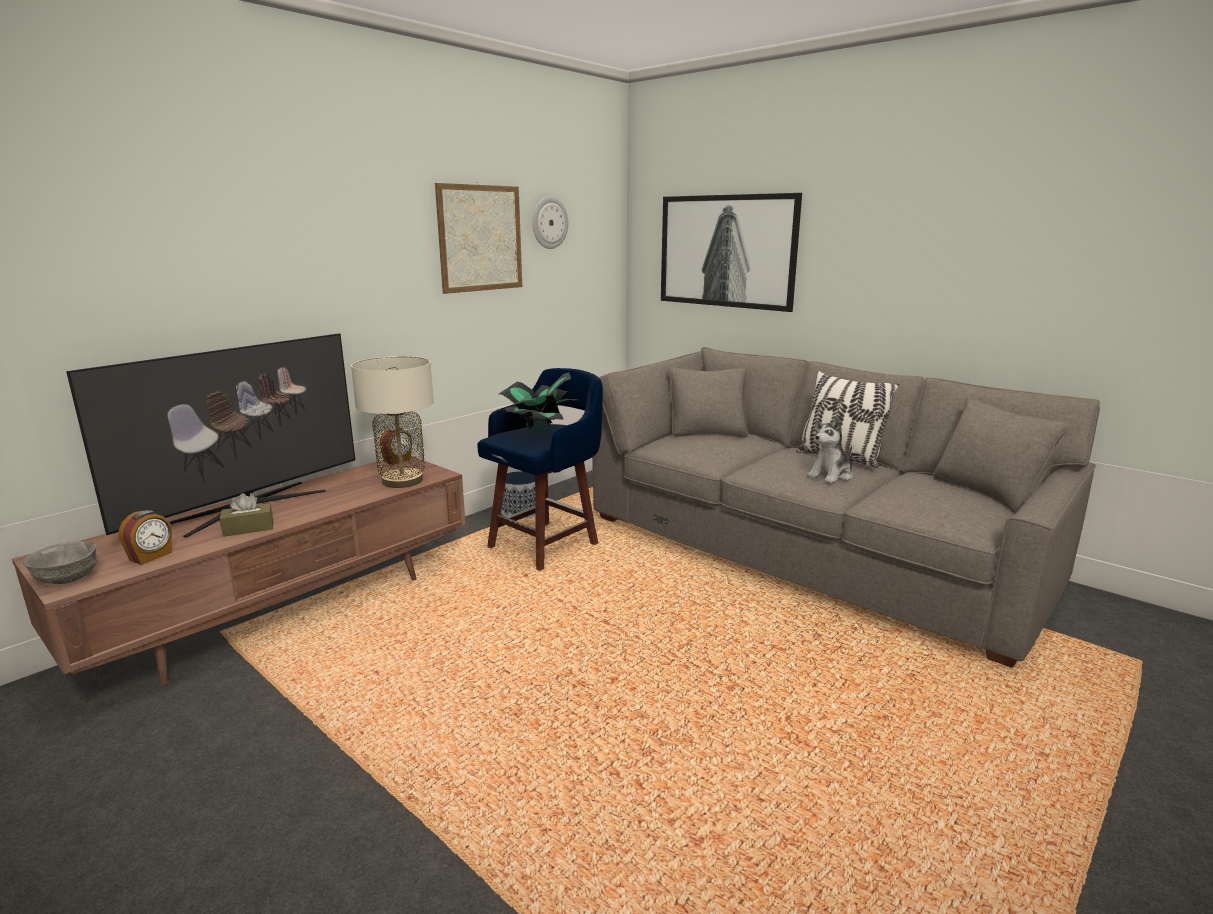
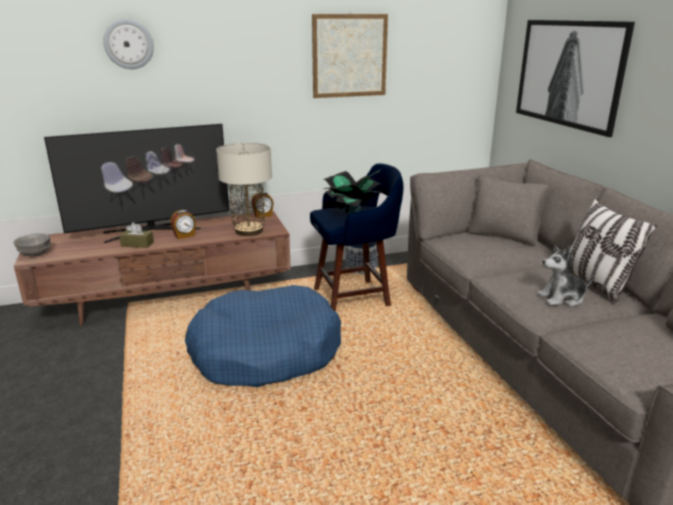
camera: 30 degrees right, 5 degrees up
alarm clock [119,510,172,565] -> alarm clock moved to [170,210,196,239]
wall clock [532,197,568,249] -> wall clock moved to [103,19,154,69]
none -> blue dog bed [185,285,341,387]

